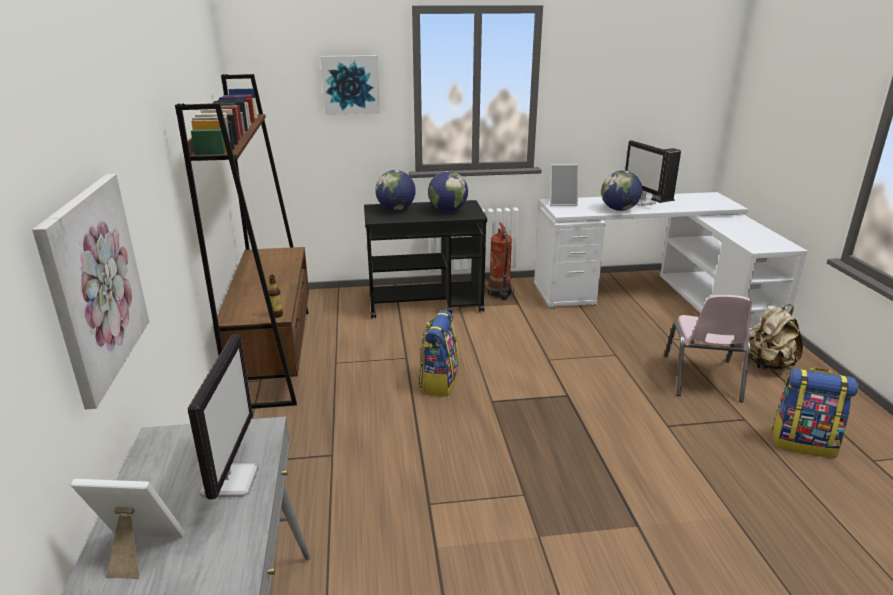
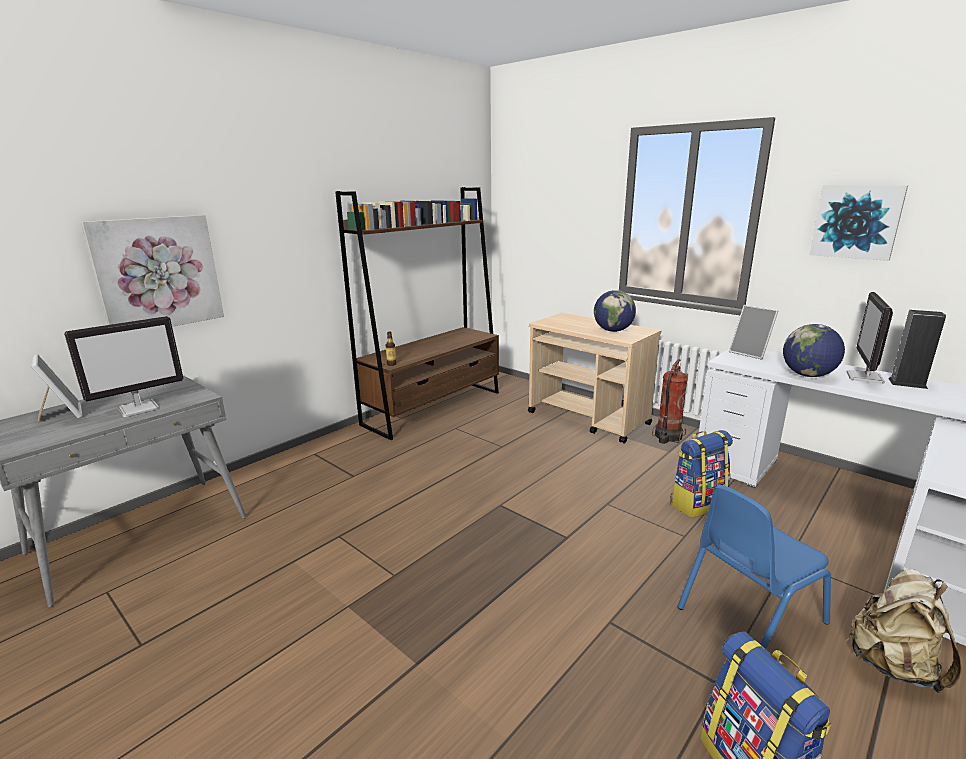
camera: 50 degrees right, 5 degrees down
picture [320,55,380,115] -> picture moved to [809,185,908,261]
black cart [364,200,487,319] -> beige cart [528,313,661,444]
globe [375,170,416,211] -> none
backpack [418,310,459,397] -> backpack moved to [670,430,733,518]
pink chair [664,295,752,402] -> blue chair [677,485,831,649]

